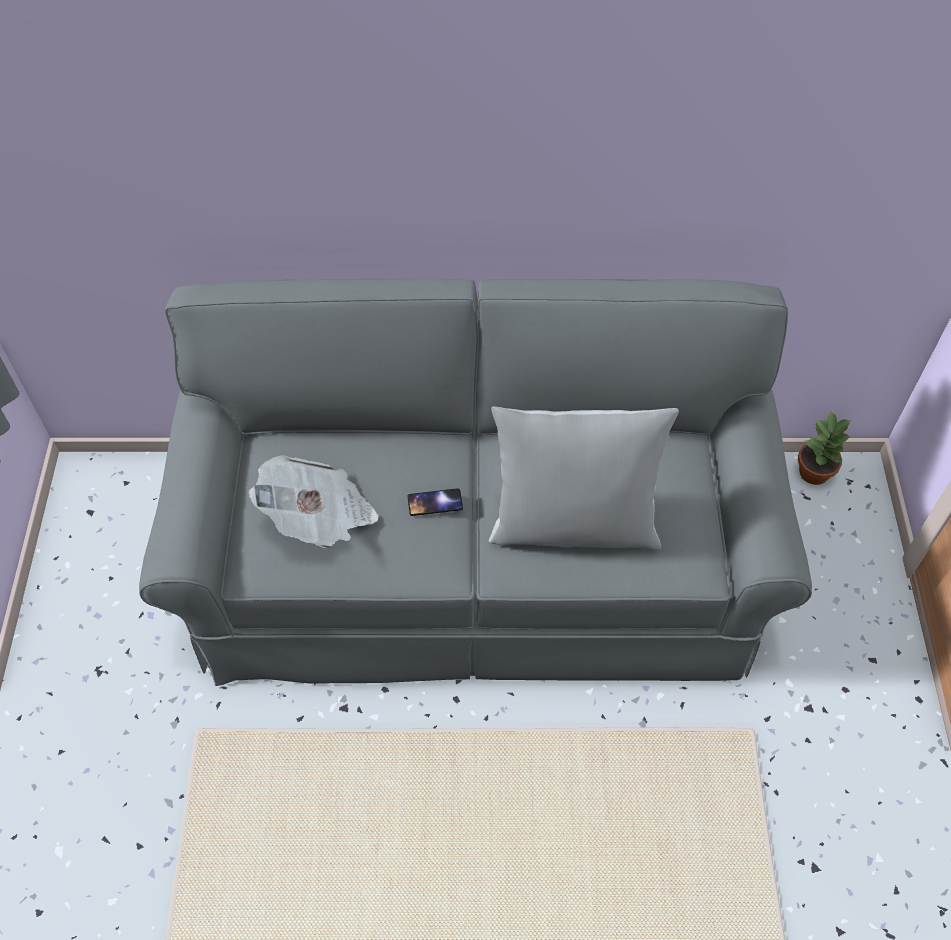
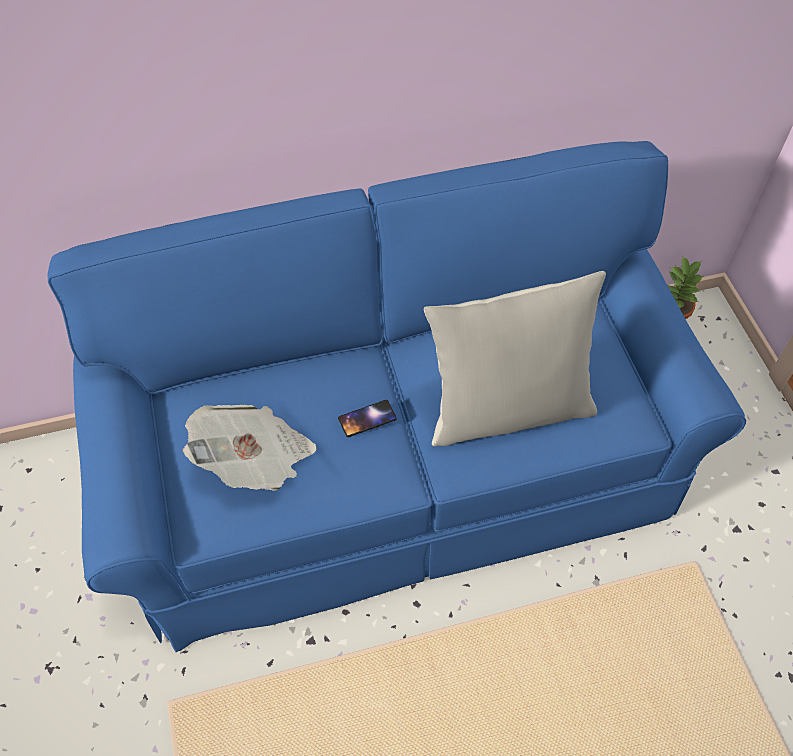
camera: 15 degrees left, 0 degrees up
grey sofa [139,279,812,686] -> blue sofa [47,141,746,652]

